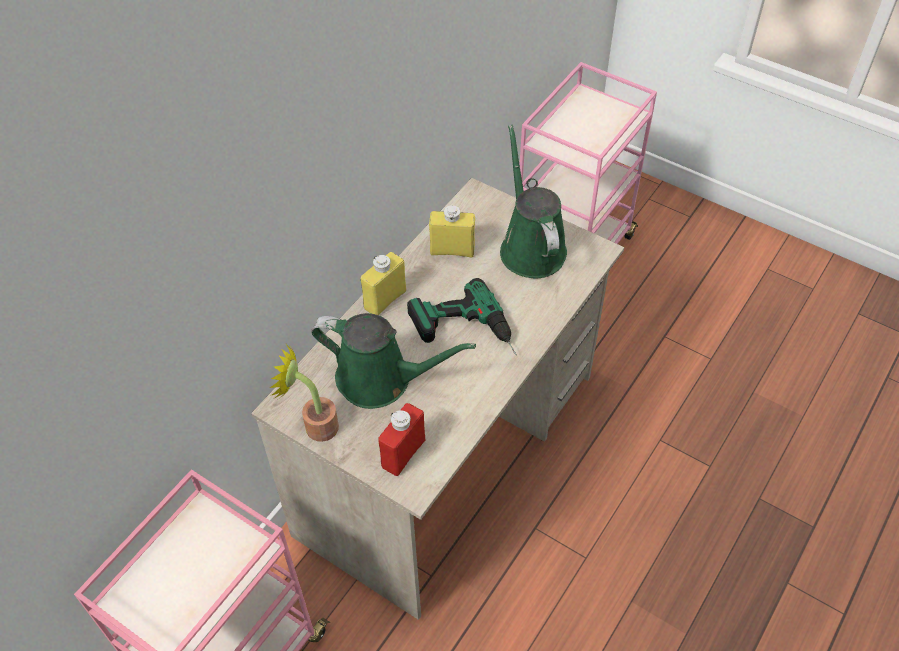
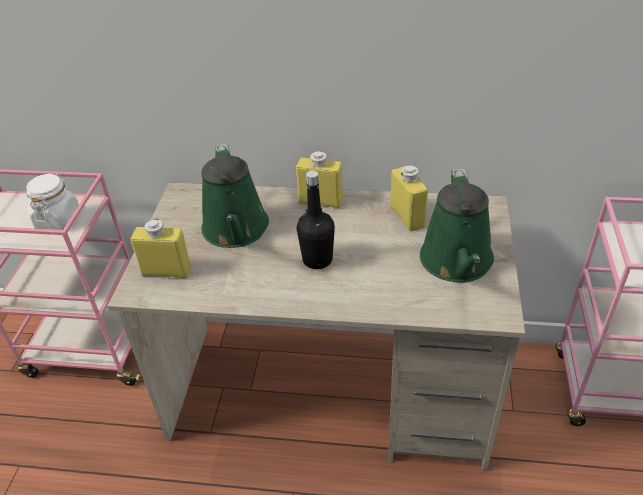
camera: 65 degrees right, 10 degrees down
potted plant [270,344,339,442] -> none
red bottle [378,403,425,476] -> yellow bottle [130,219,191,278]
power drill [407,278,517,355] -> black bottle [297,170,335,269]
green watering can [500,125,567,278] -> green watering can turned 135 degrees clockwise [420,169,494,282]
none -> white jar [26,173,79,230]

